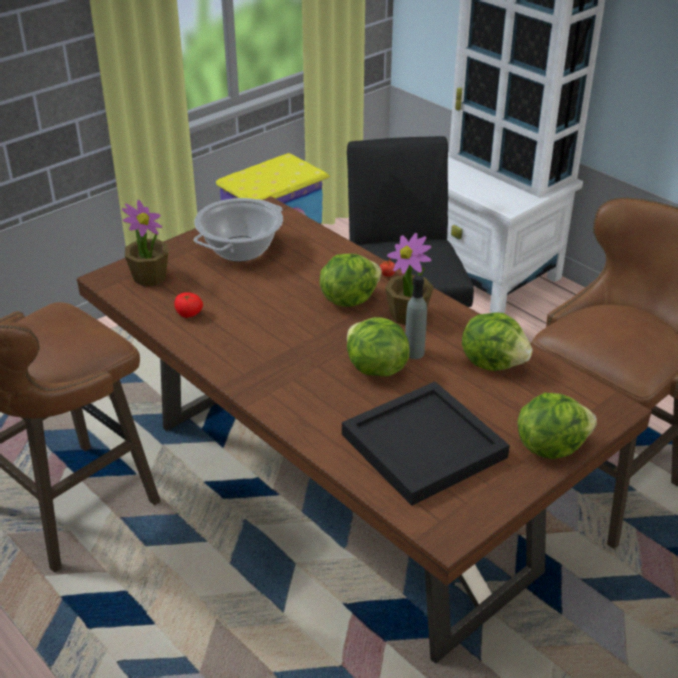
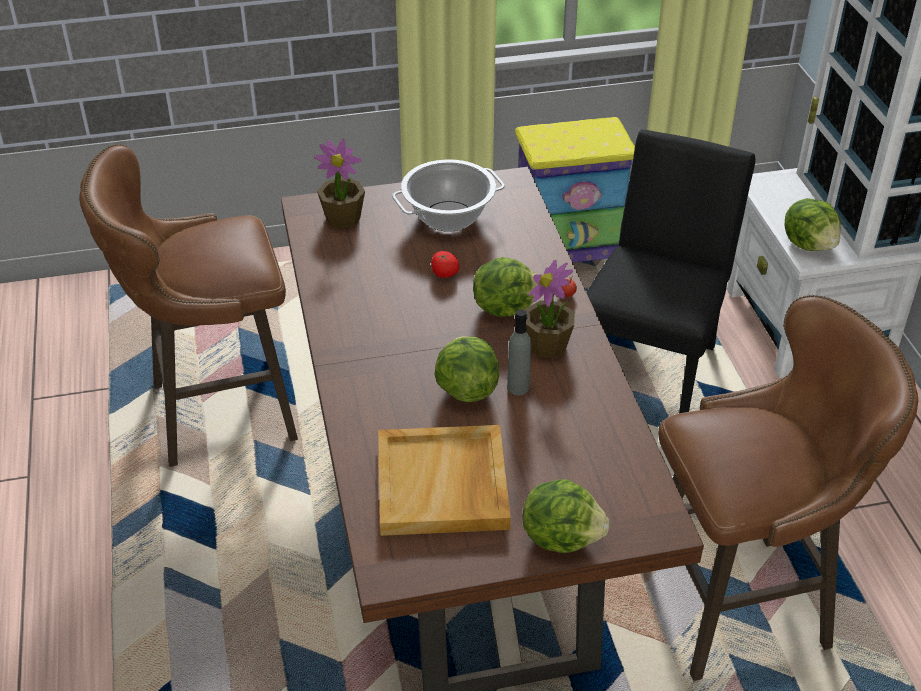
camera: 30 degrees right, 5 degrees up
tomato [174,292,203,318] -> tomato moved to [431,251,459,278]
black tray [342,382,510,506] -> beige tray [378,425,511,536]
lettuce [462,312,533,371] -> lettuce moved to [784,198,841,251]

